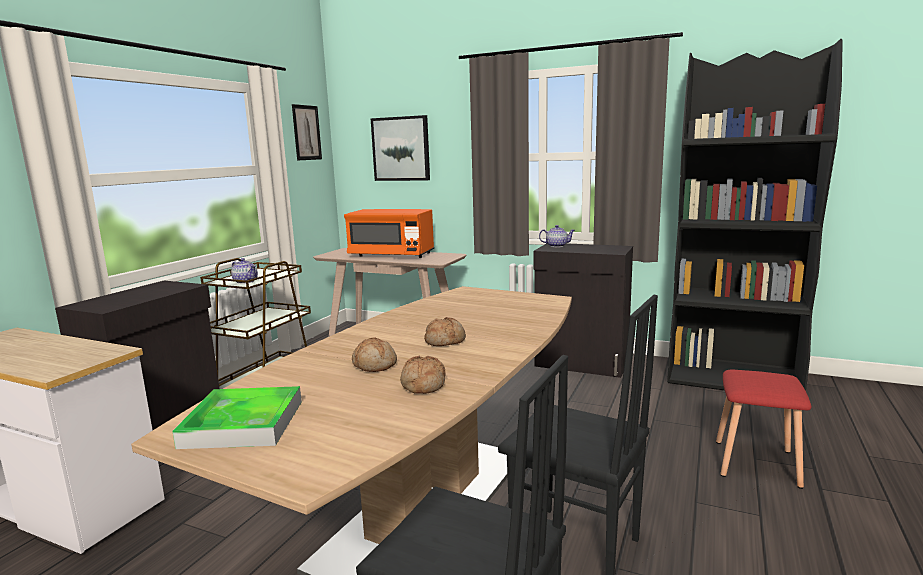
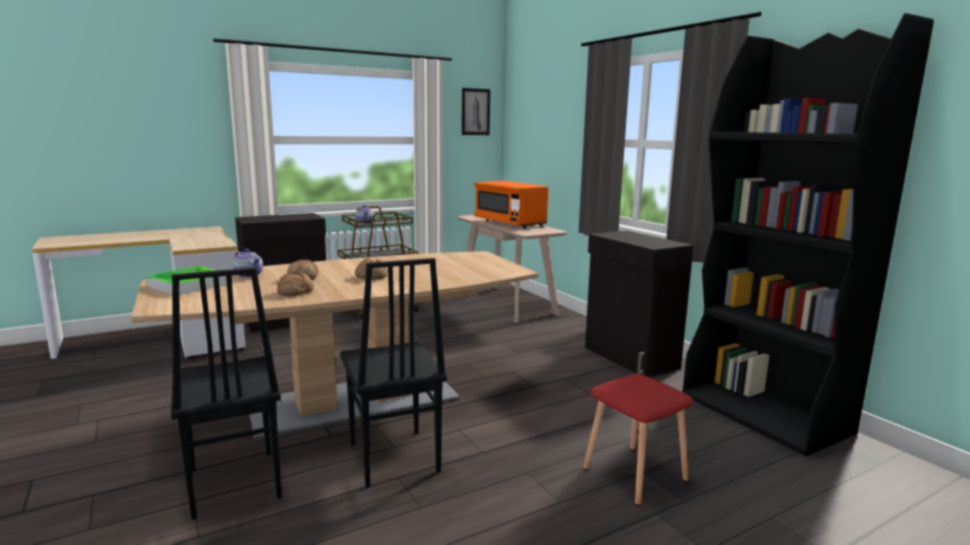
camera: 35 degrees right, 0 degrees up
picture [371,115,430,181] -> none
teapot [539,225,575,247] -> teapot moved to [233,249,263,278]

